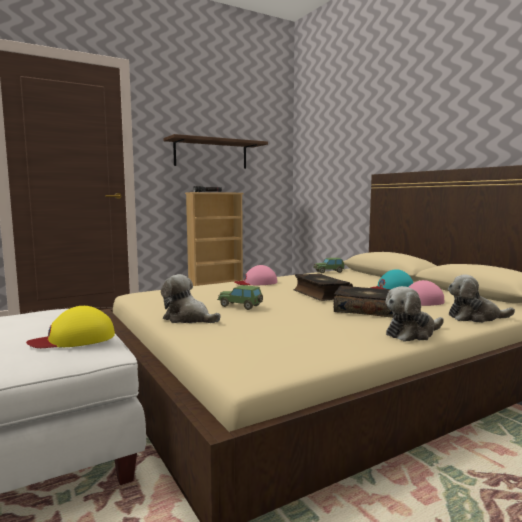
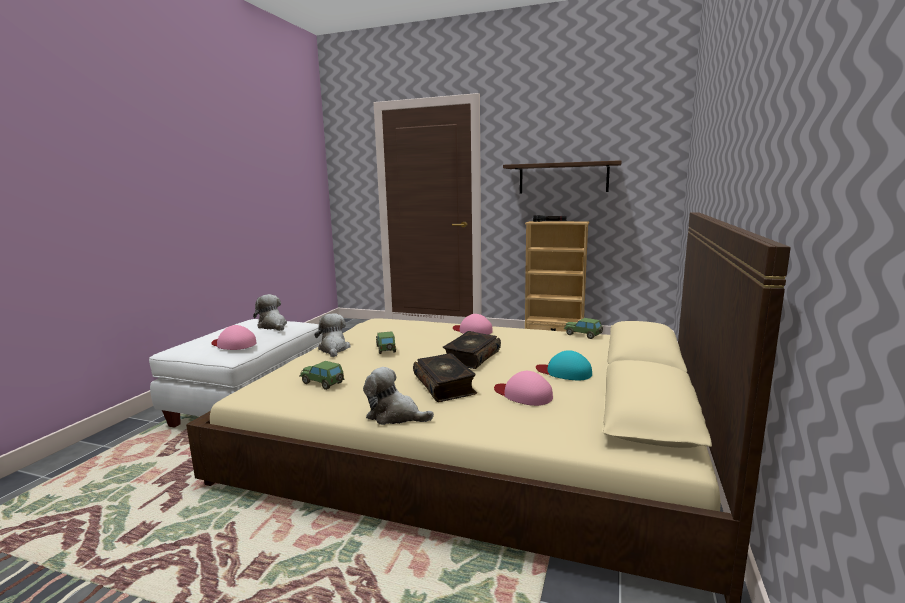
camera: 50 degrees right, 5 degrees up
yellow cap [26,306,115,348] -> pink cap [211,325,256,350]
plush toy [448,275,515,323] -> plush toy moved to [253,294,287,331]
none -> toy car [299,361,344,390]

